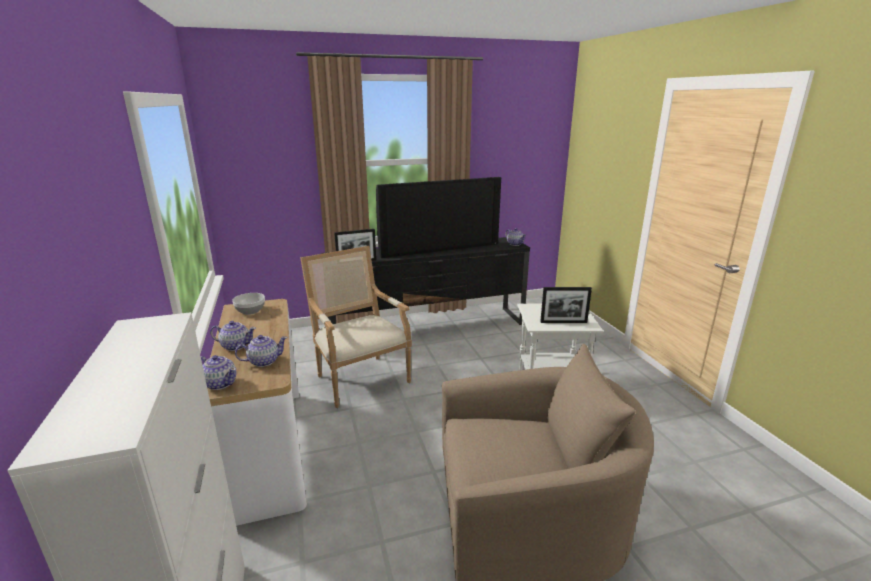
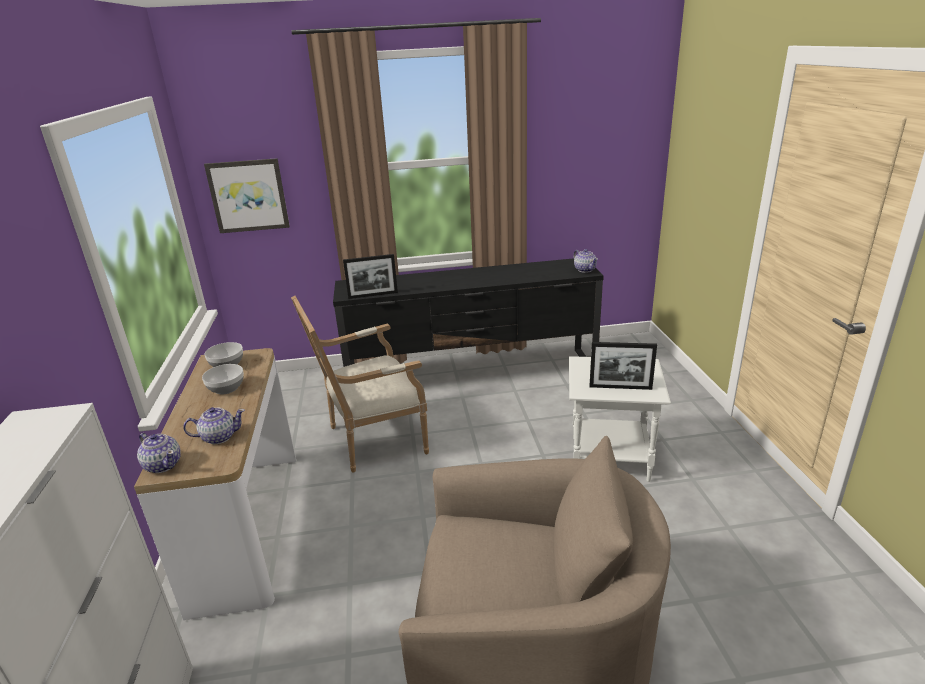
camera: 10 degrees right, 5 degrees up
teapot [210,321,256,351] -> none
armchair [300,246,412,408] -> armchair turned 90 degrees counterclockwise [291,296,429,473]
television [376,177,501,258] -> none
none -> bowl [202,364,244,394]
none -> picture [204,158,290,233]

